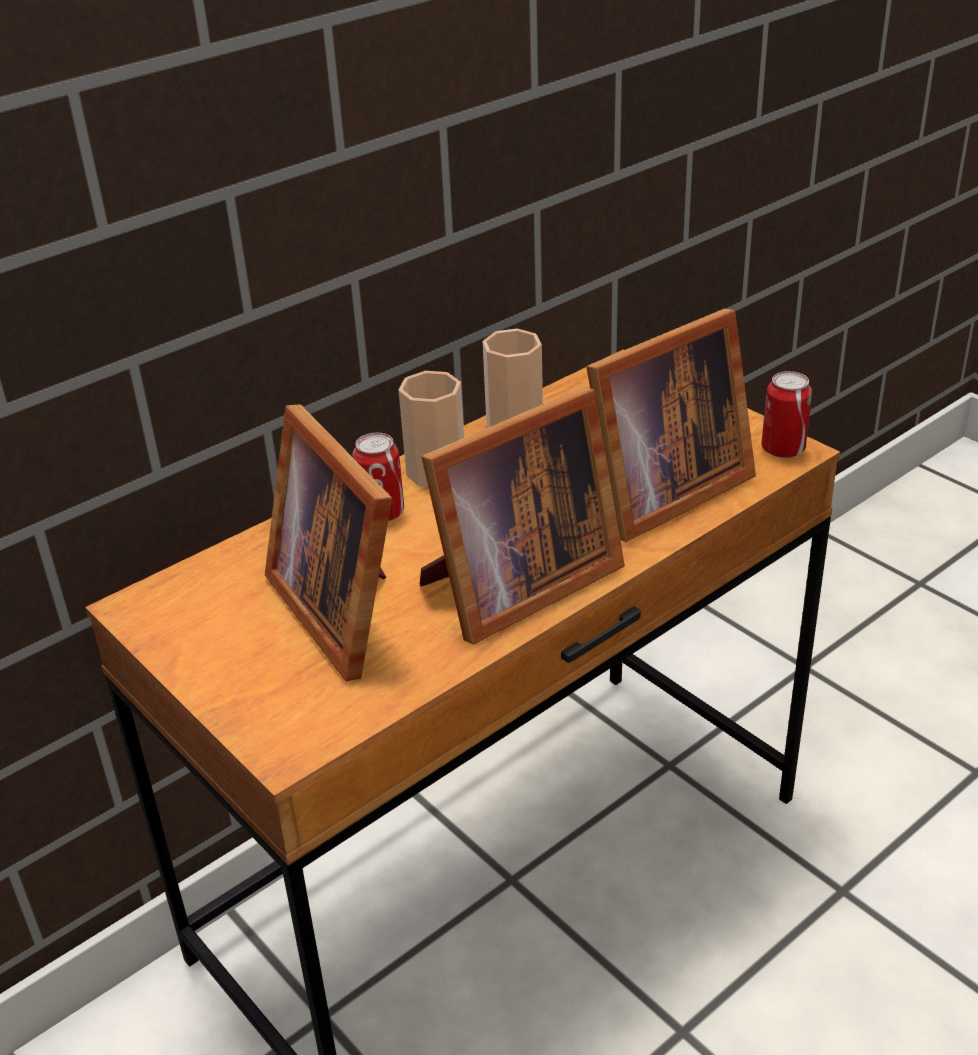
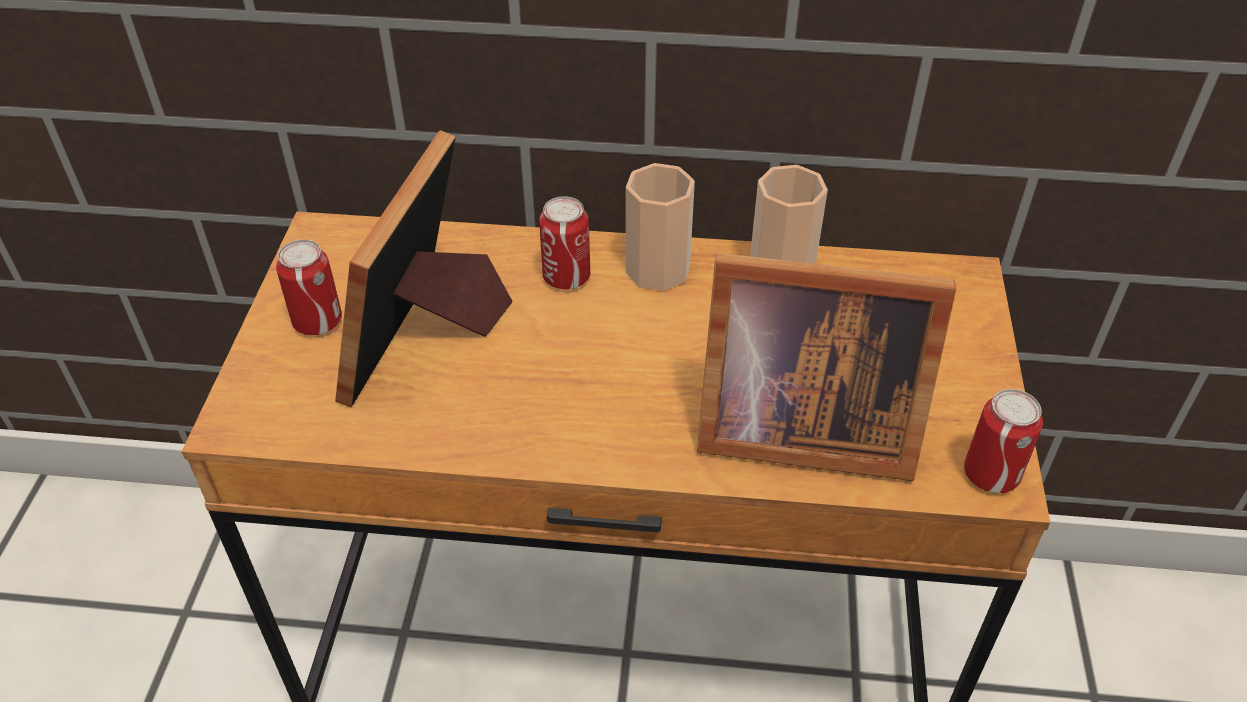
camera: 45 degrees right, 10 degrees up
picture frame [420,387,625,645] -> none
none -> can [276,240,342,335]

